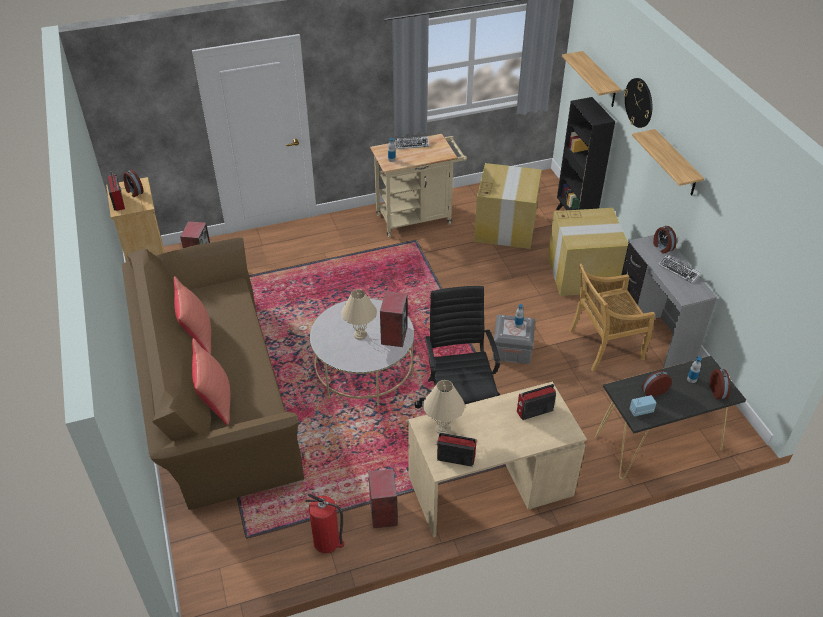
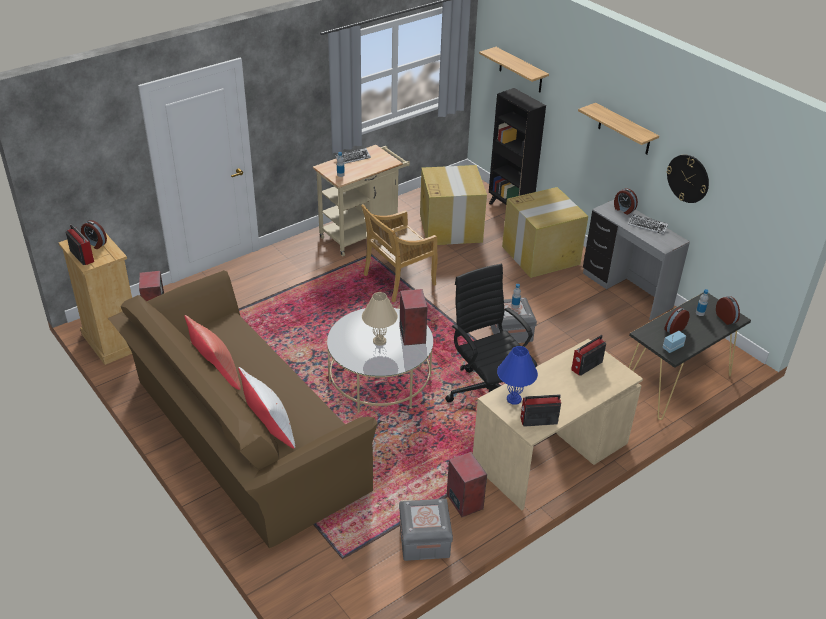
camera: 20 degrees left, 5 degrees down
red pillow [192,338,230,425] -> white pillow [238,367,295,449]
fire extinguisher [306,493,344,553] -> grey storage box [399,499,453,561]
beige table lamp [423,380,465,434] -> blue table lamp [497,346,538,405]
beige chair [569,264,655,371] -> beige chair moved to [361,204,438,302]
wall clock [624,78,652,128] -> wall clock moved to [666,154,709,203]

